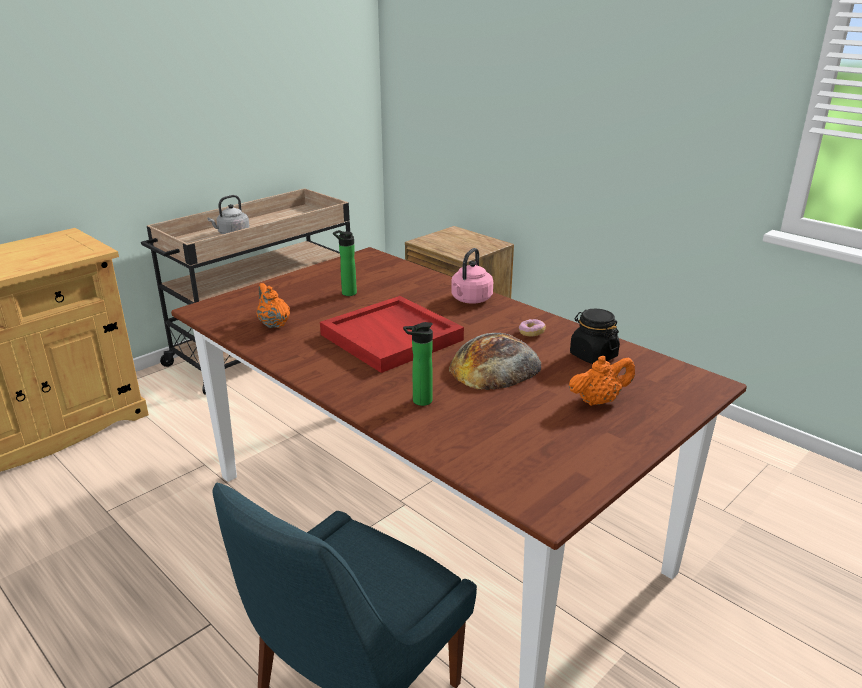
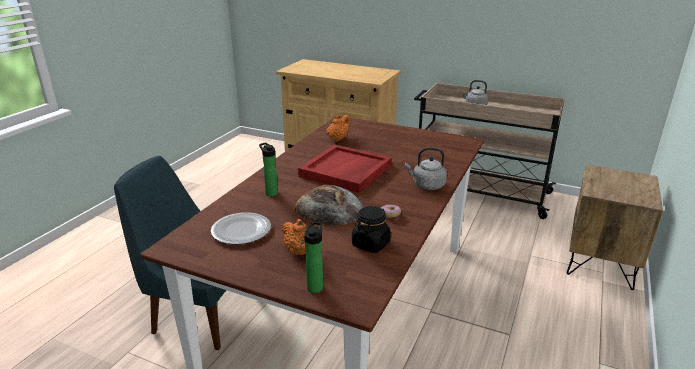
camera: 70 degrees right, 0 degrees up
bottle [333,230,357,296] -> bottle moved to [305,222,323,293]
pink kettle [451,248,493,304] -> grey kettle [405,148,447,190]
none -> plate [211,212,271,244]

